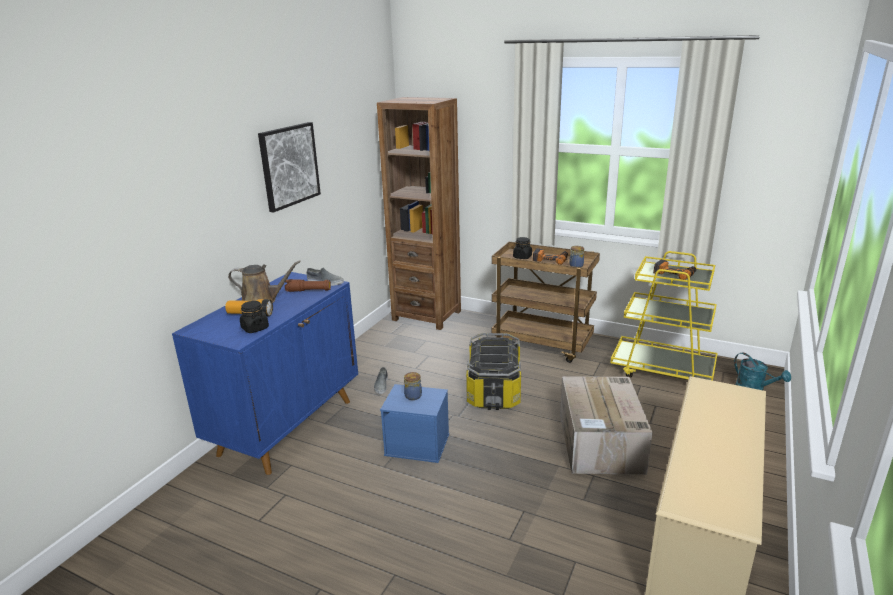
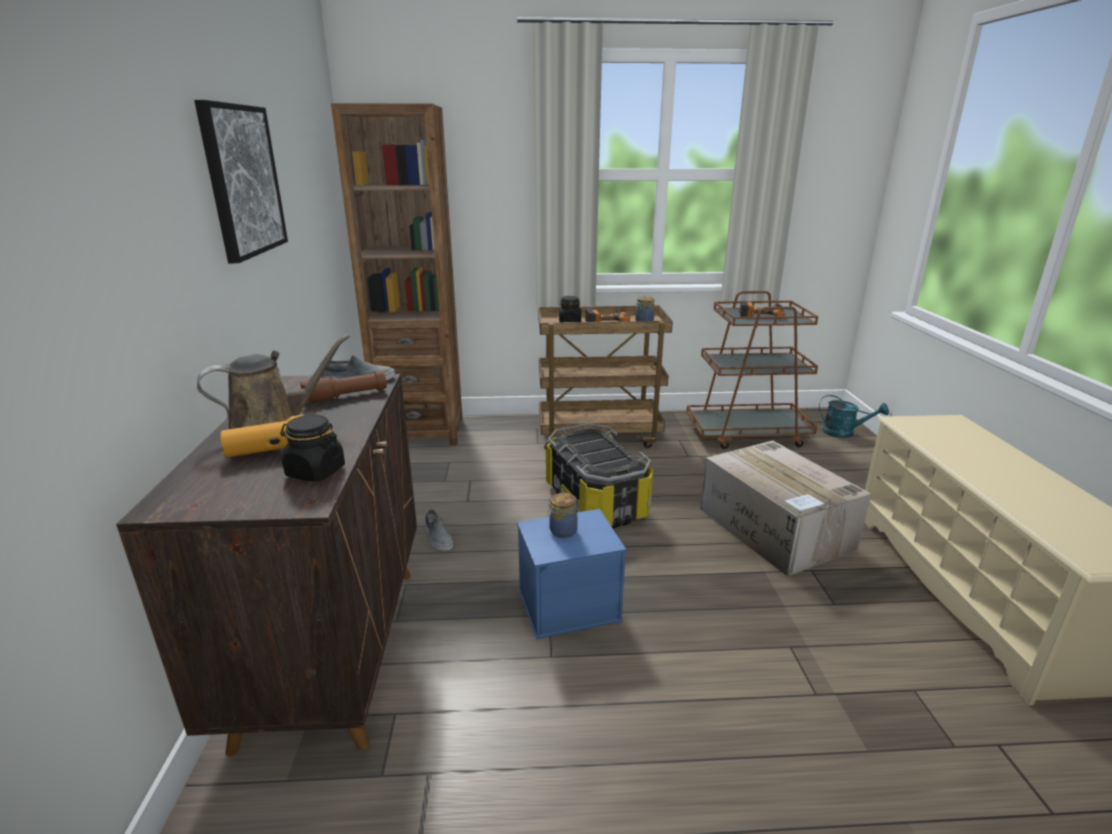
camera: 30 degrees left, 0 degrees up
blue cabinet [172,272,358,475] -> brown cabinet [116,374,417,756]
yellow cart [611,251,718,381] -> brown cart [686,291,818,449]

